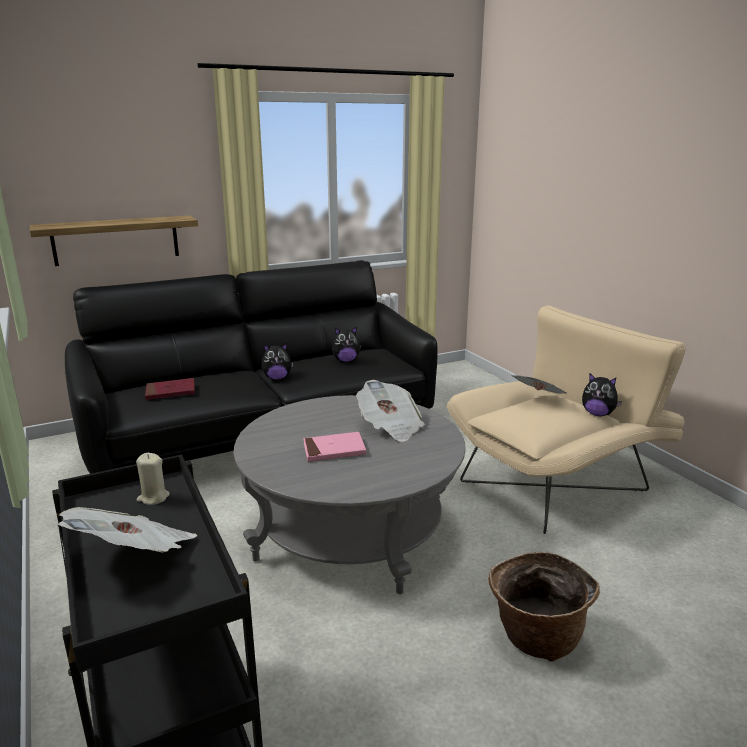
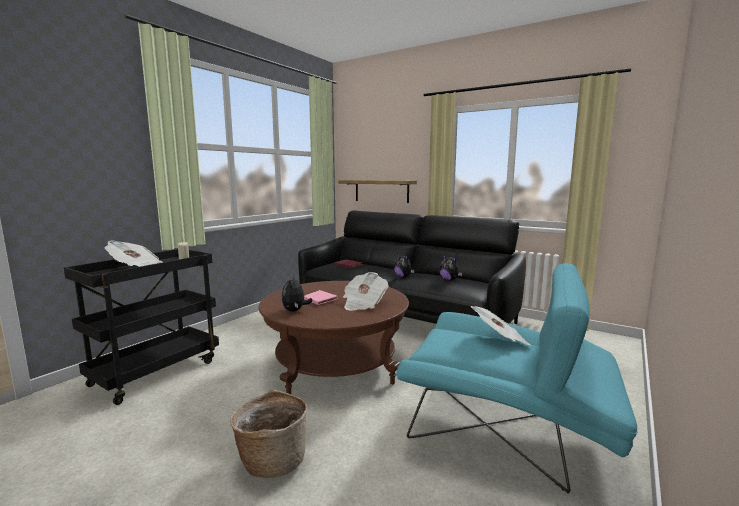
camera: 60 degrees right, 10 degrees down
grey coffee table [234,395,466,594] -> brown coffee table [259,281,409,394]
beige armchair [447,305,686,534] -> turquoise armchair [396,263,638,493]
plush toy [582,373,622,416] -> plush toy moved to [281,275,313,312]

